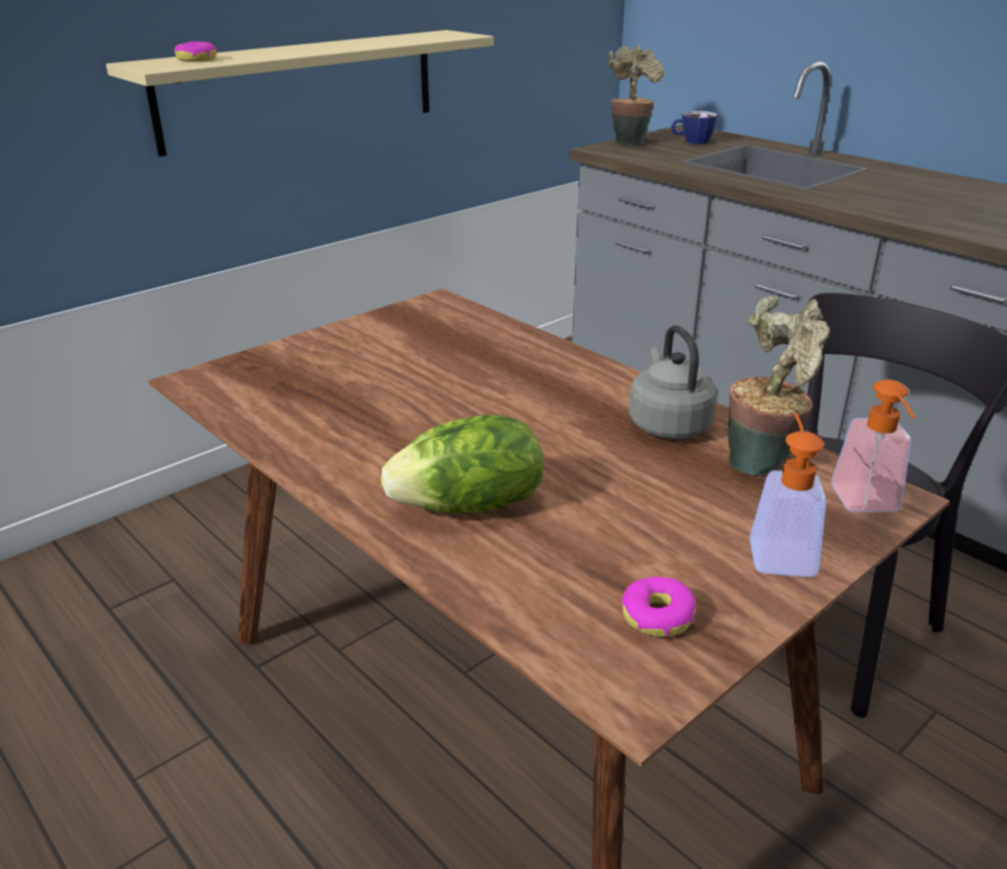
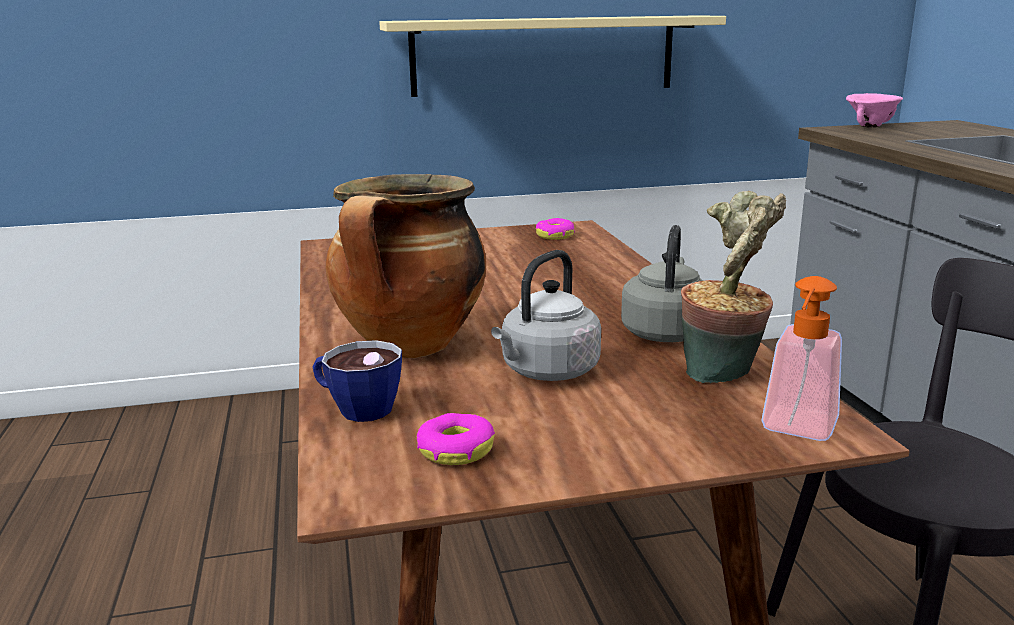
camera: 30 degrees right, 10 degrees down
donut [174,41,218,62] -> donut moved to [536,218,575,240]
lettuce [381,415,544,513] -> cooking pot [326,174,486,358]
potted plant [609,45,664,146] -> pink bowl [846,93,903,128]
cup [671,111,718,144] -> cup moved to [312,340,402,422]
soap dispenser [749,413,827,577] -> none
none -> grey kettle [491,250,601,381]

